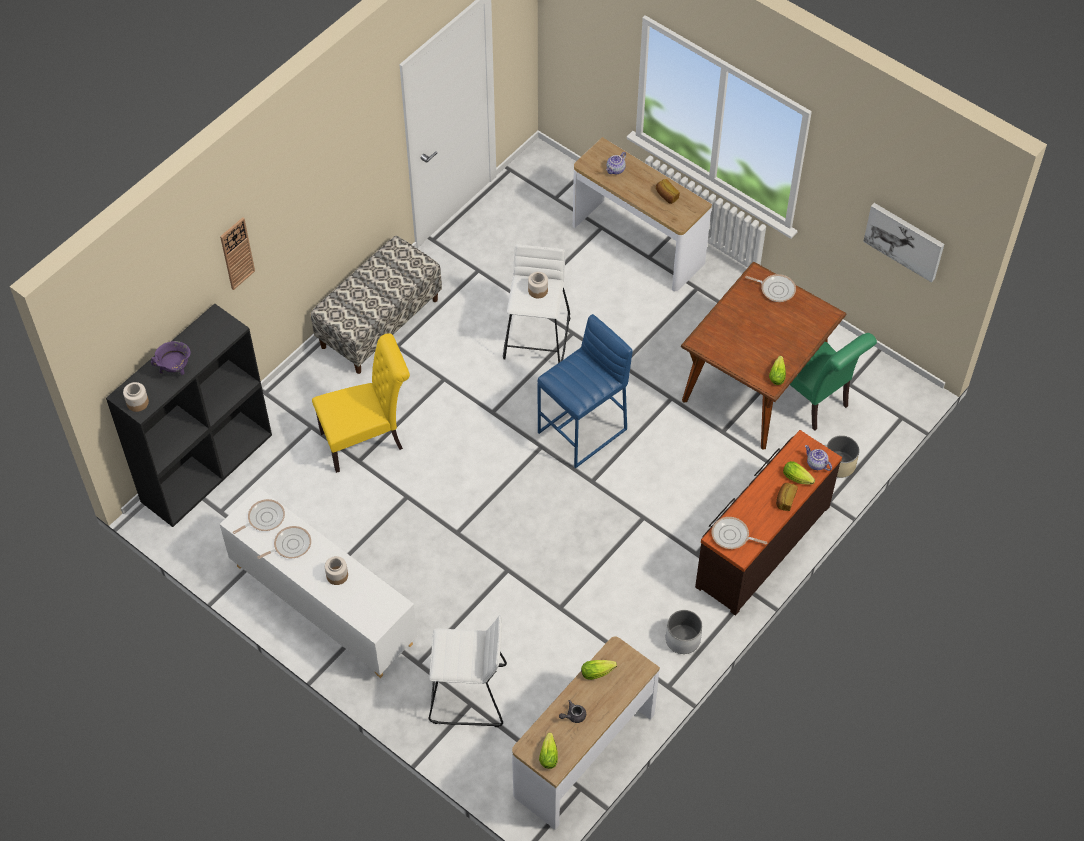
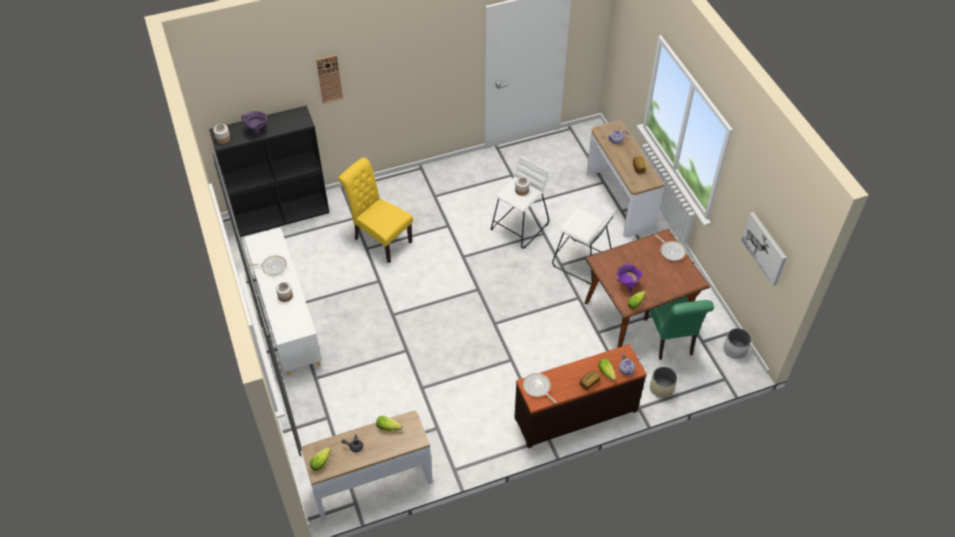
camera: 30 degrees right, 5 degrees down
frying pan [233,499,285,534] -> none
bench [311,236,442,374] -> none
yellow chair [312,333,410,473] -> yellow chair turned 150 degrees counterclockwise [338,157,413,263]
white stool [429,615,507,727] -> white stool moved to [552,207,617,285]
blue stool [538,314,633,468] -> none
white planter [666,610,702,654] -> white planter moved to [723,328,751,359]
none -> purple cooking pot [617,264,642,293]

